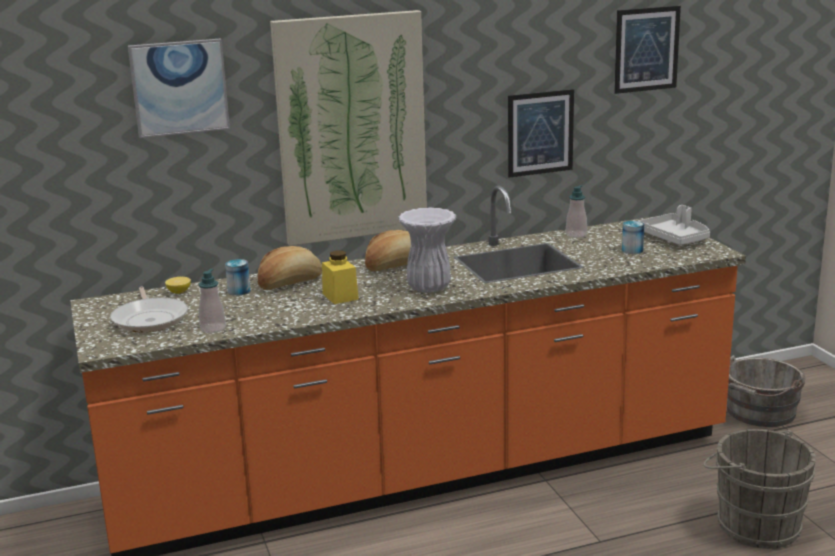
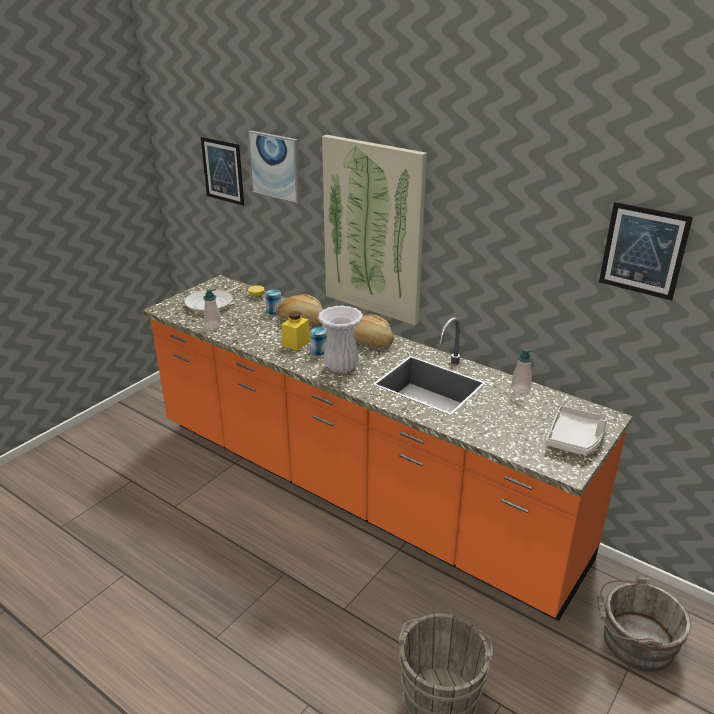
camera: 55 degrees right, 10 degrees up
picture [508,89,574,178] -> picture moved to [201,137,244,206]
can [622,221,645,254] -> can moved to [310,327,327,355]

